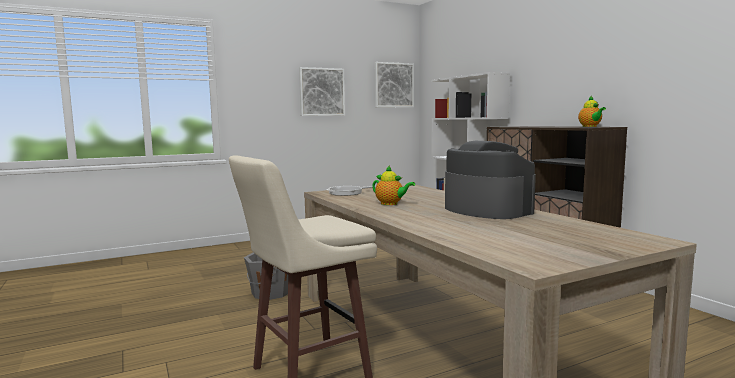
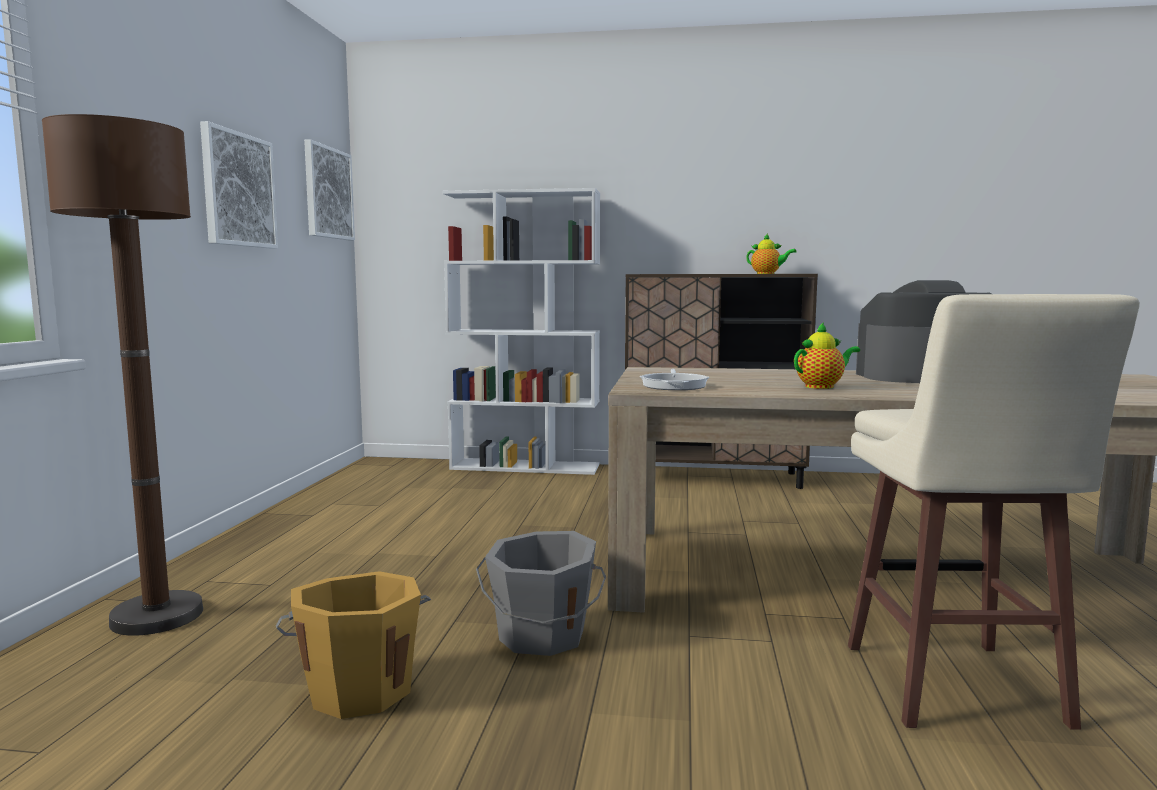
camera: 55 degrees left, 0 degrees up
none -> brown floor lamp [42,114,203,636]
none -> orange bucket [276,571,431,719]

